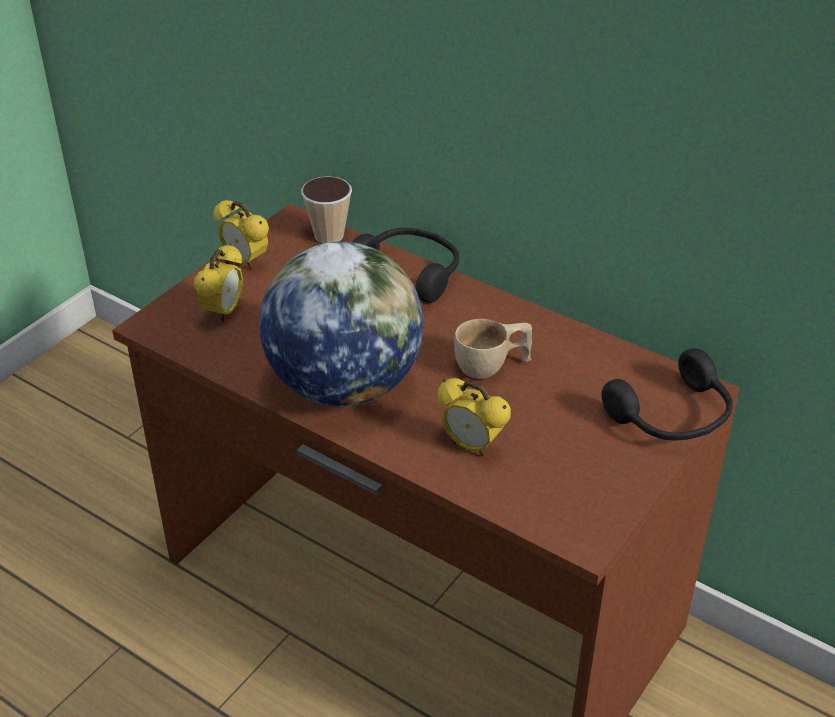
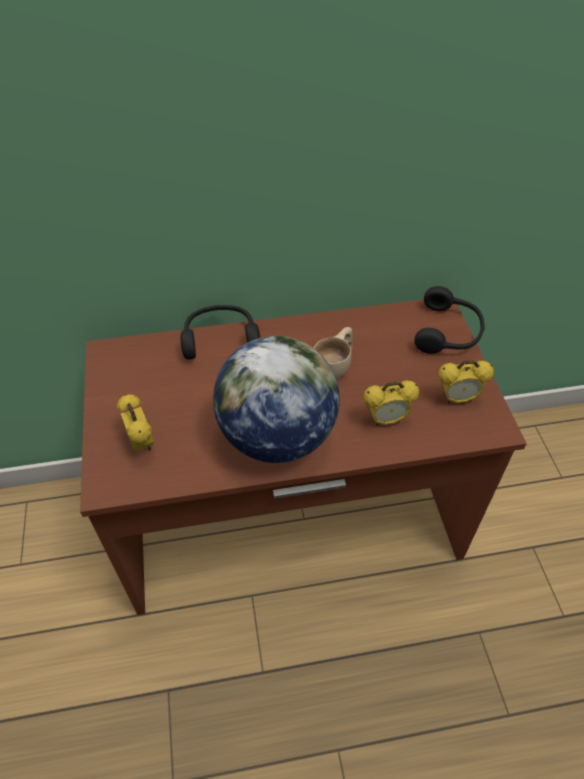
camera: 45 degrees left, 10 degrees up
alarm clock [213,200,269,270] -> alarm clock moved to [438,360,494,403]
cup [301,176,352,243] -> none

